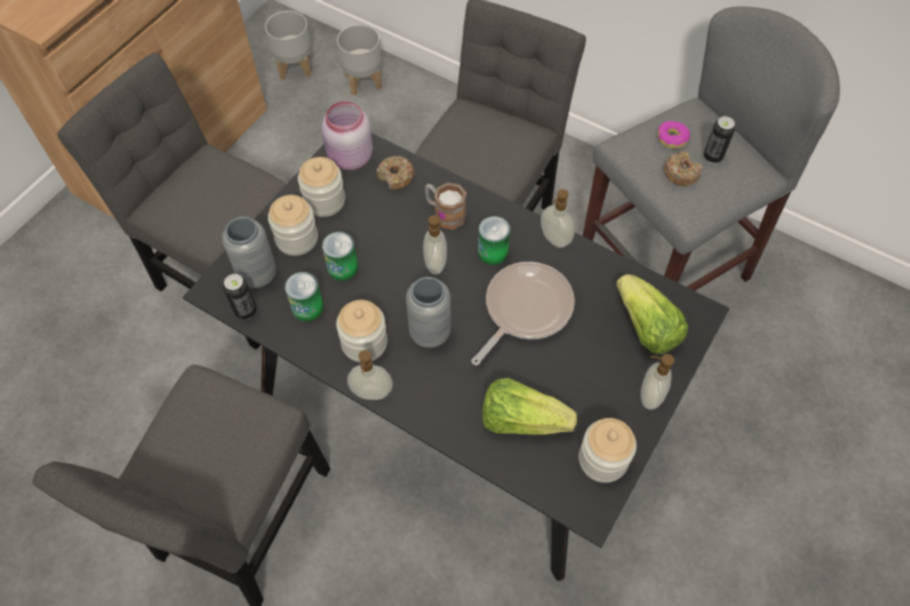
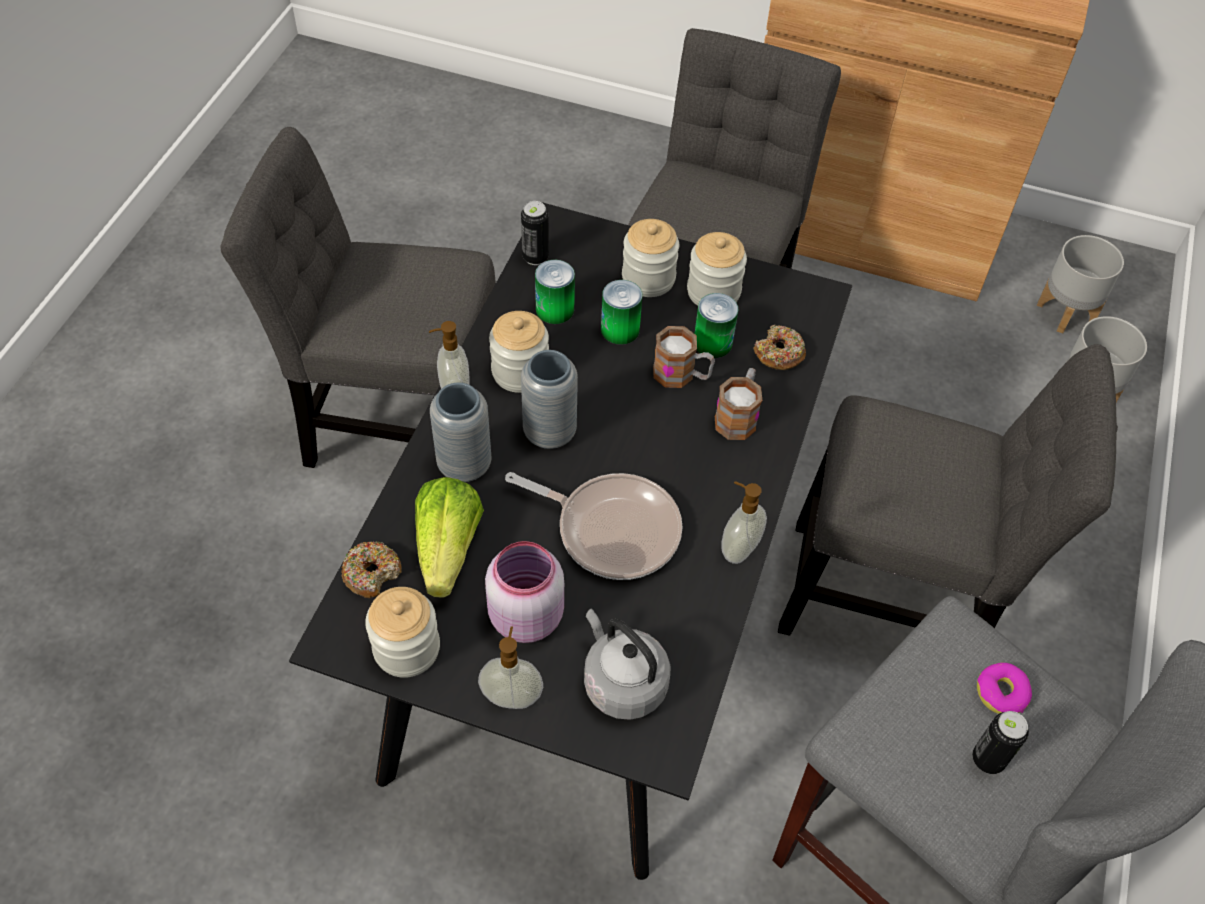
camera: 75 degrees right, 5 degrees down
grey vase [222,217,276,288] -> grey vase moved to [430,383,491,482]
pink jar [322,101,373,170] -> pink jar moved to [485,541,564,643]
soap dispenser [423,215,449,275] -> none
can [478,216,510,265] -> can moved to [695,293,738,358]
lettuce [616,274,688,354] -> grey kettle [584,609,671,720]
donut [664,151,702,186] -> donut moved to [341,542,402,598]
none -> mug [653,326,715,388]

